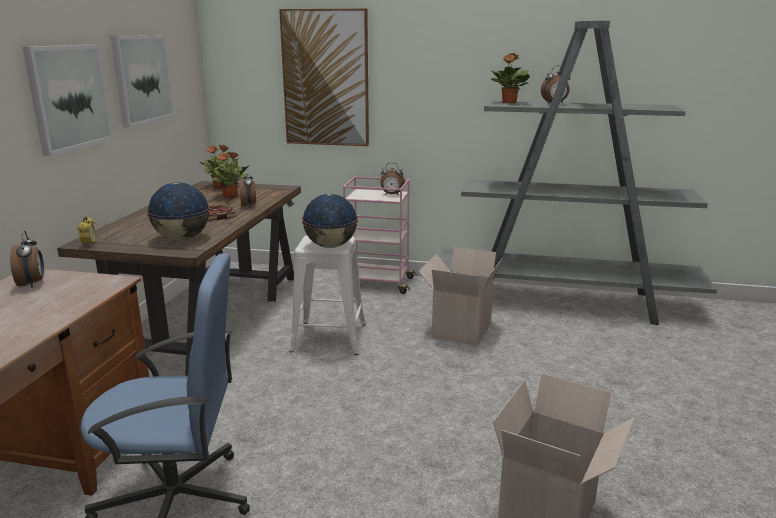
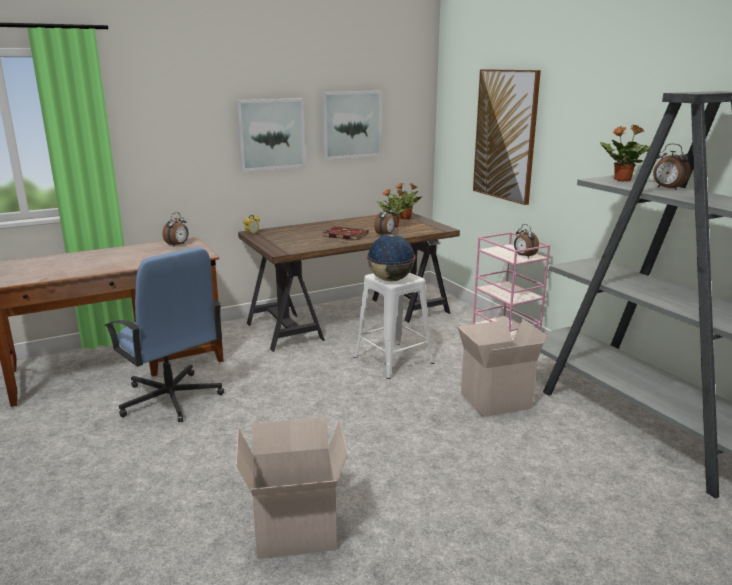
camera: 50 degrees right, 0 degrees up
globe [147,182,210,240] -> none

